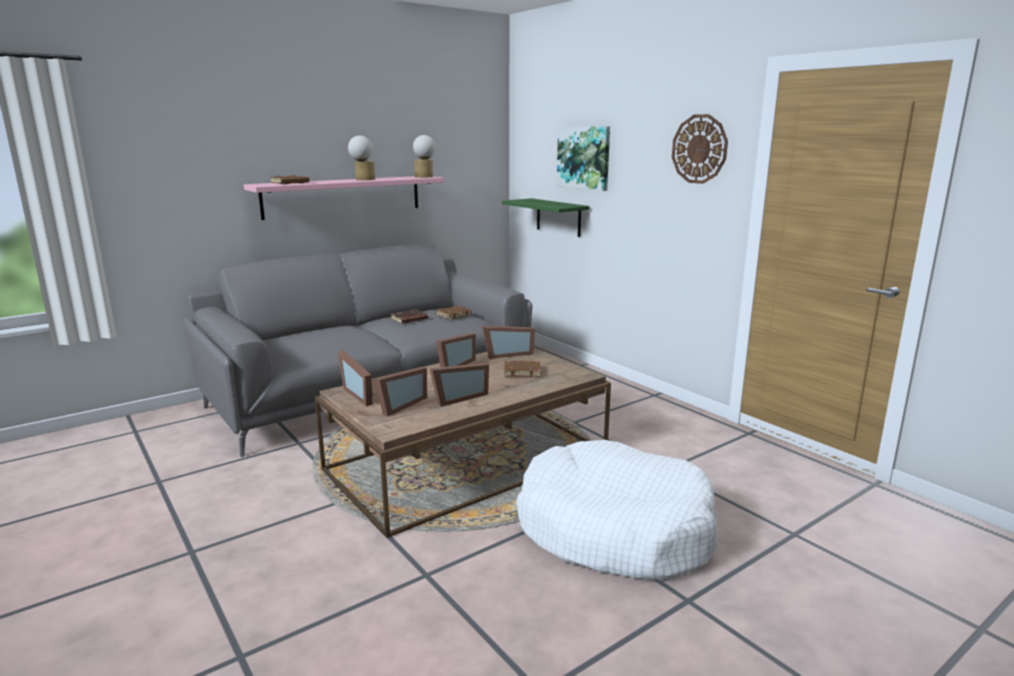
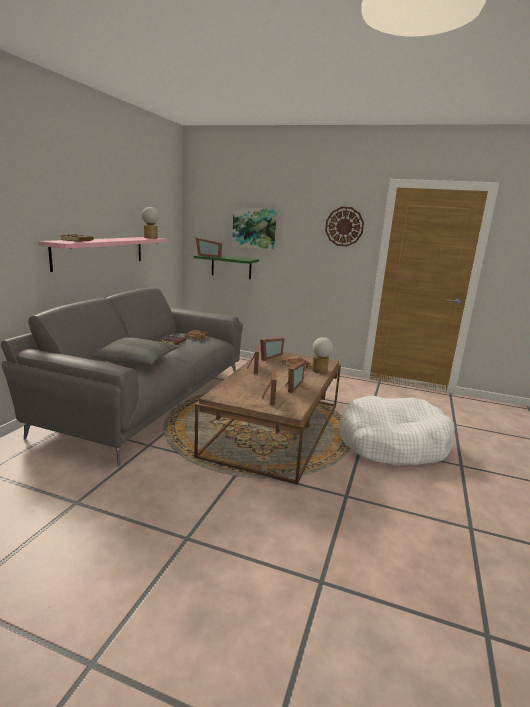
camera: 35 degrees left, 0 degrees up
picture frame [338,350,374,406] -> picture frame moved to [196,237,222,258]
table lamp [348,135,375,180] -> table lamp moved to [312,337,333,373]
none -> grey pillow [92,337,179,366]

